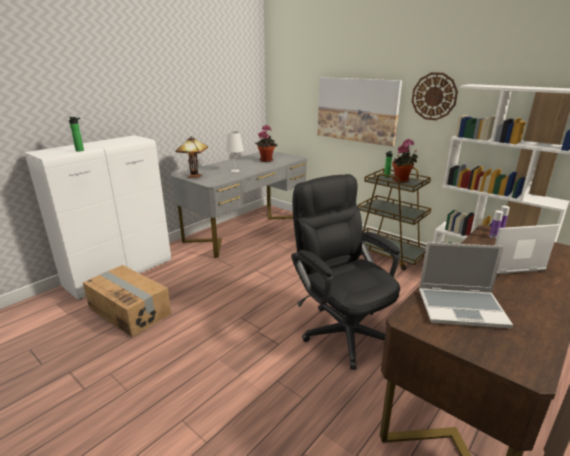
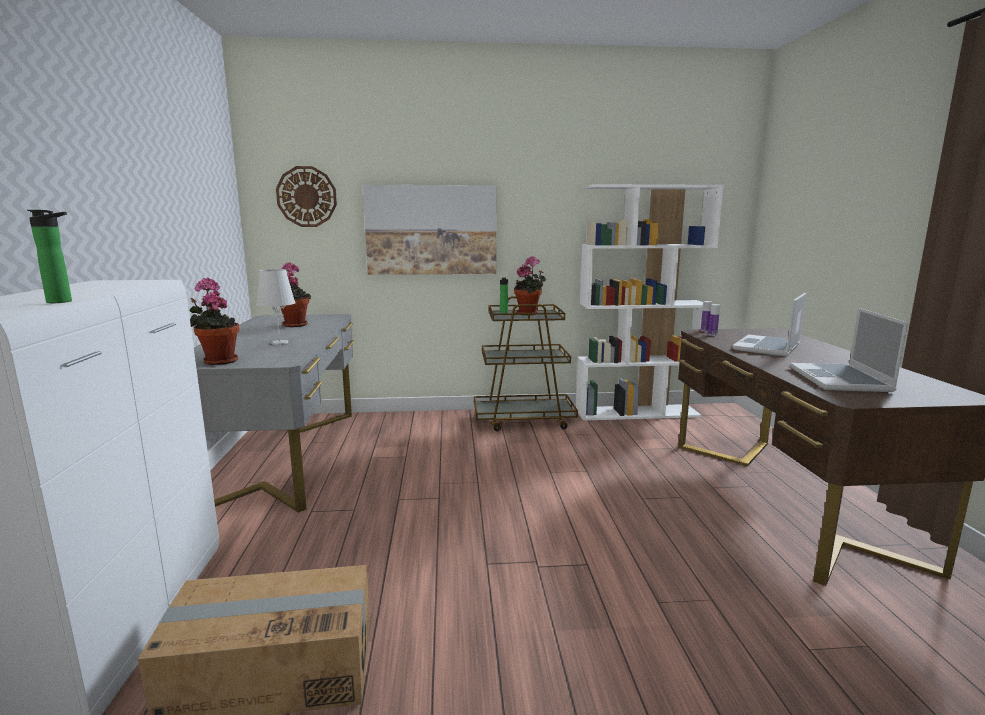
camera: 45 degrees left, 10 degrees down
table lamp [176,136,208,178] -> potted plant [190,278,239,365]
black office chair [291,174,400,370] -> none
wall clock [412,72,458,120] -> wall clock moved to [276,166,337,227]
laptop [419,242,513,328] -> laptop turned 135 degrees clockwise [790,308,908,392]

